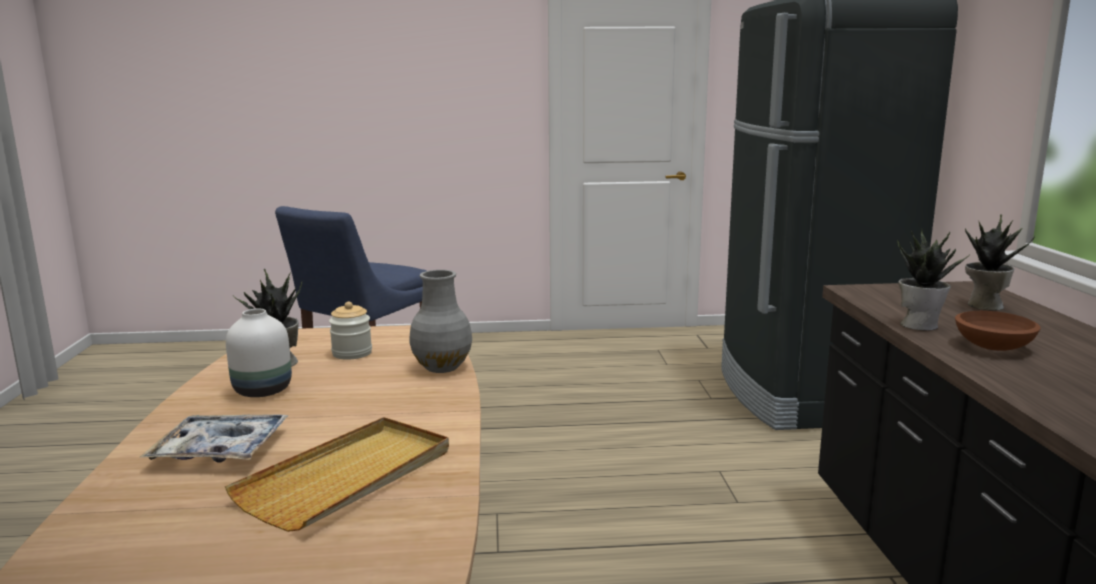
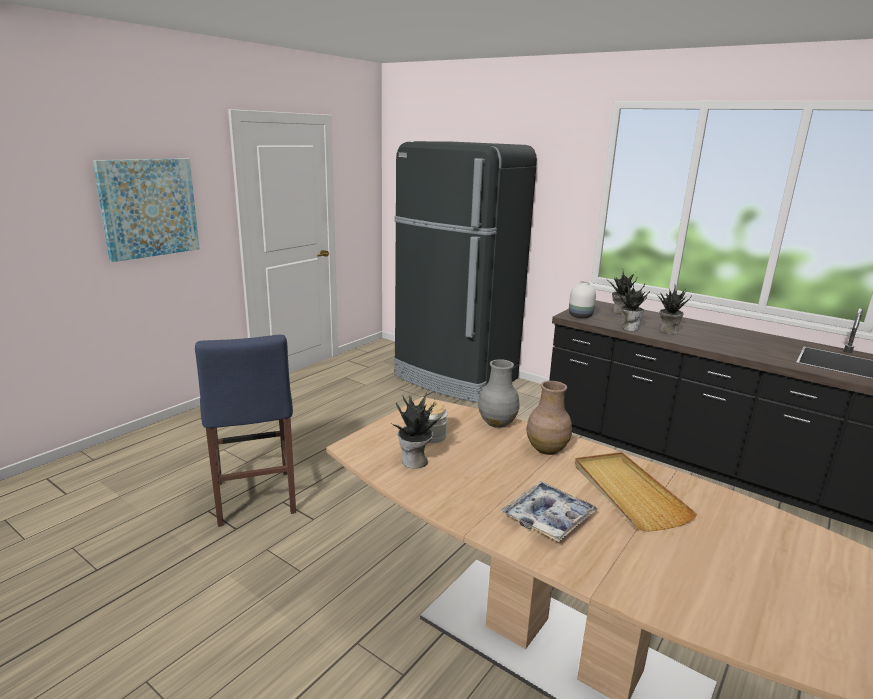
camera: 50 degrees left, 5 degrees up
white vase [226,309,292,397] -> white vase moved to [569,281,596,318]
brown bowl [955,311,1040,351] -> potted plant [656,284,692,335]
none -> picture [93,158,200,262]
none -> brown vase [526,381,572,455]

